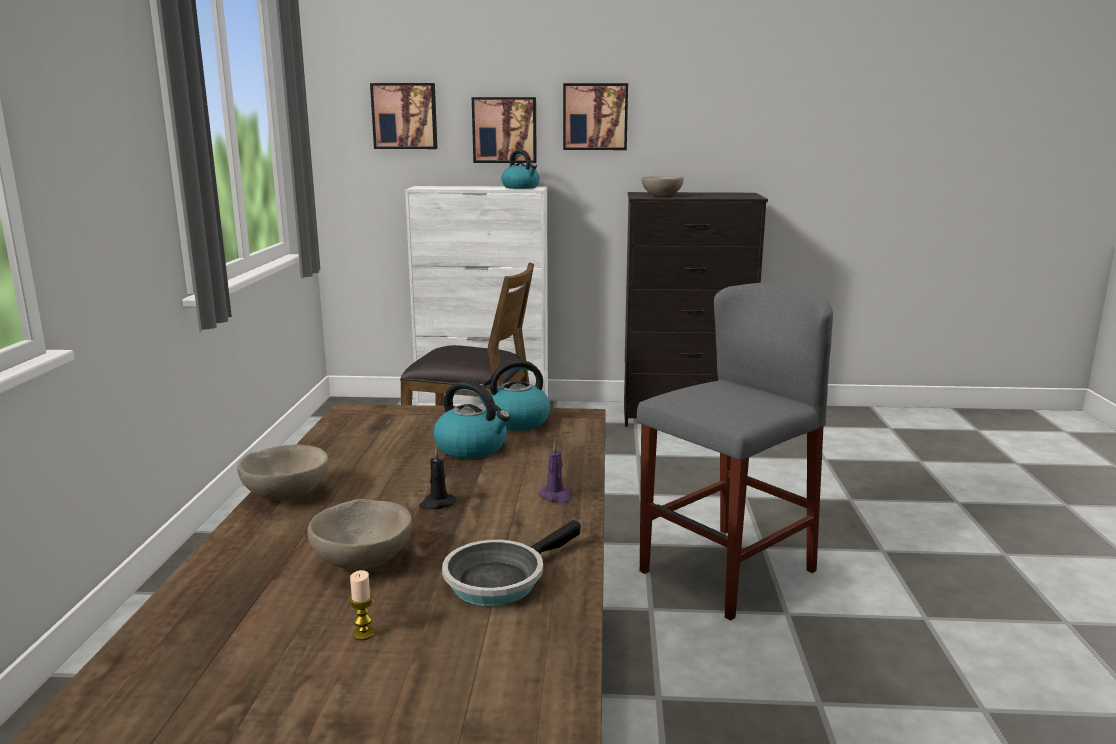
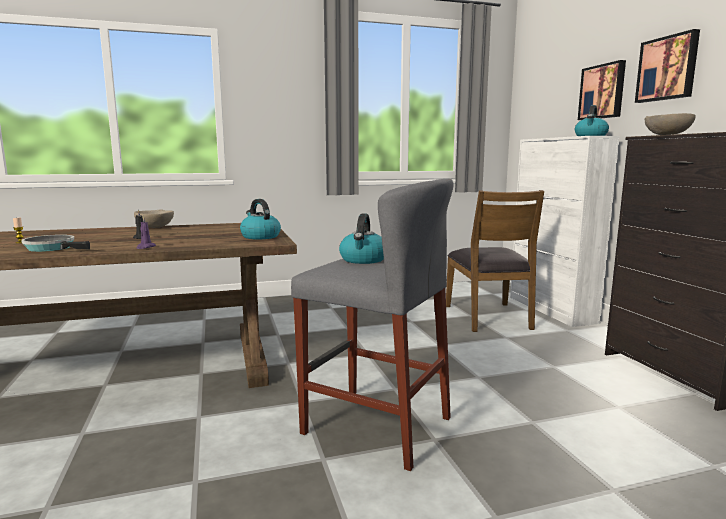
camera: 70 degrees right, 5 degrees down
beige bowl [307,499,412,570] -> none
picture [370,83,437,149] -> none
kettle [434,381,511,459] -> kettle moved to [339,213,384,264]

